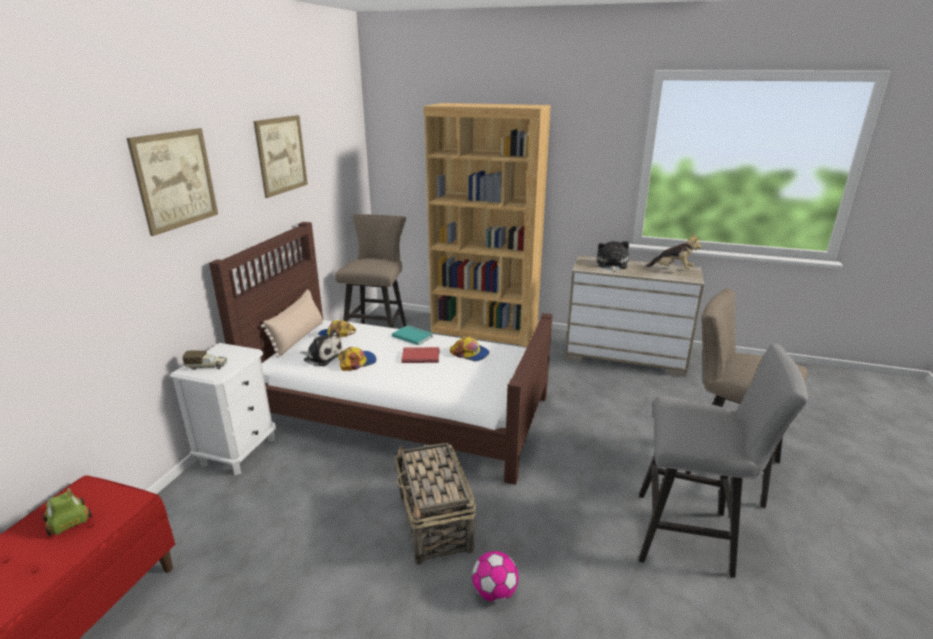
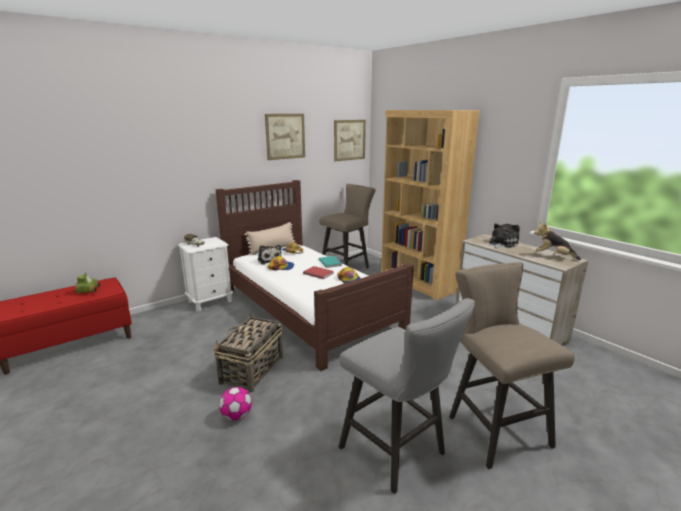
camera: 35 degrees right, 5 degrees down
picture [127,128,218,236] -> picture moved to [334,120,366,161]
plush toy [646,234,702,269] -> plush toy turned 150 degrees clockwise [534,222,581,260]

